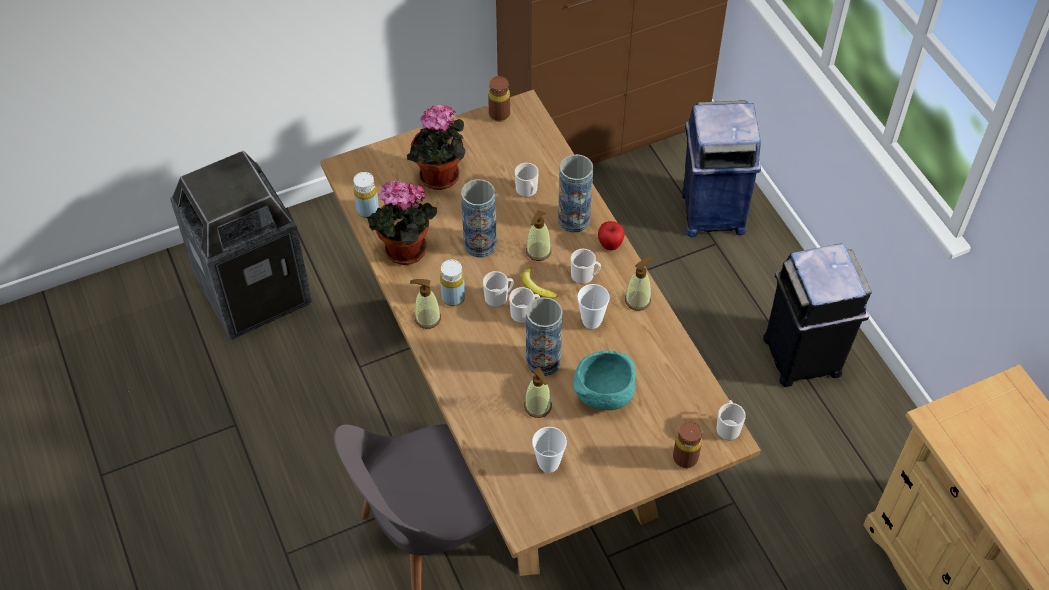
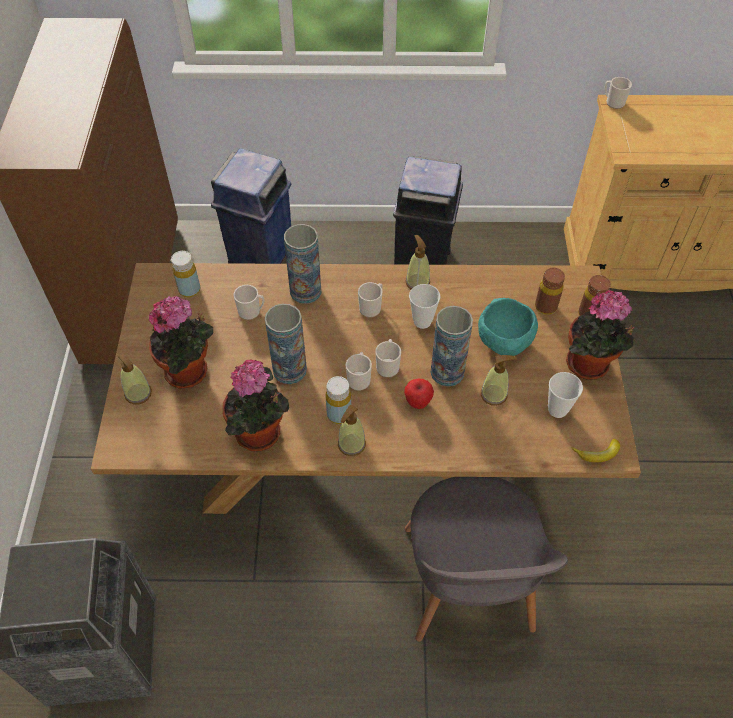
camera: 65 degrees left, 0 degrees up
yellow bottle [353,172,379,218] -> yellow bottle moved to [171,251,200,298]
brown bottle [488,76,510,122] -> brown bottle moved to [535,268,565,315]
banana [521,267,558,299] -> banana moved to [572,439,620,463]
soap dispenser [526,210,551,261] -> soap dispenser moved to [118,353,152,404]
apple [598,221,625,250] -> apple moved to [404,379,434,409]
mug [716,400,746,440] -> mug moved to [605,77,632,109]
none -> potted plant [566,290,634,380]

